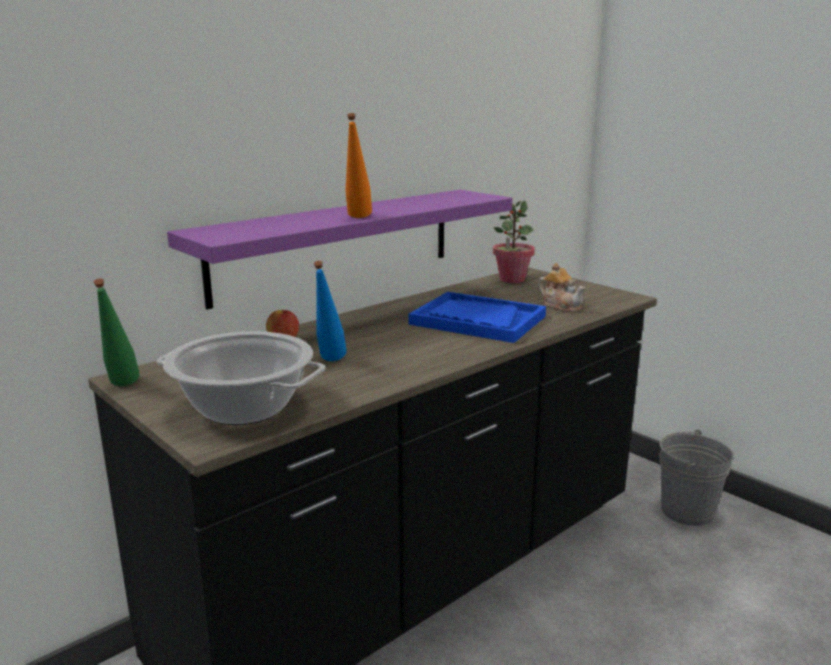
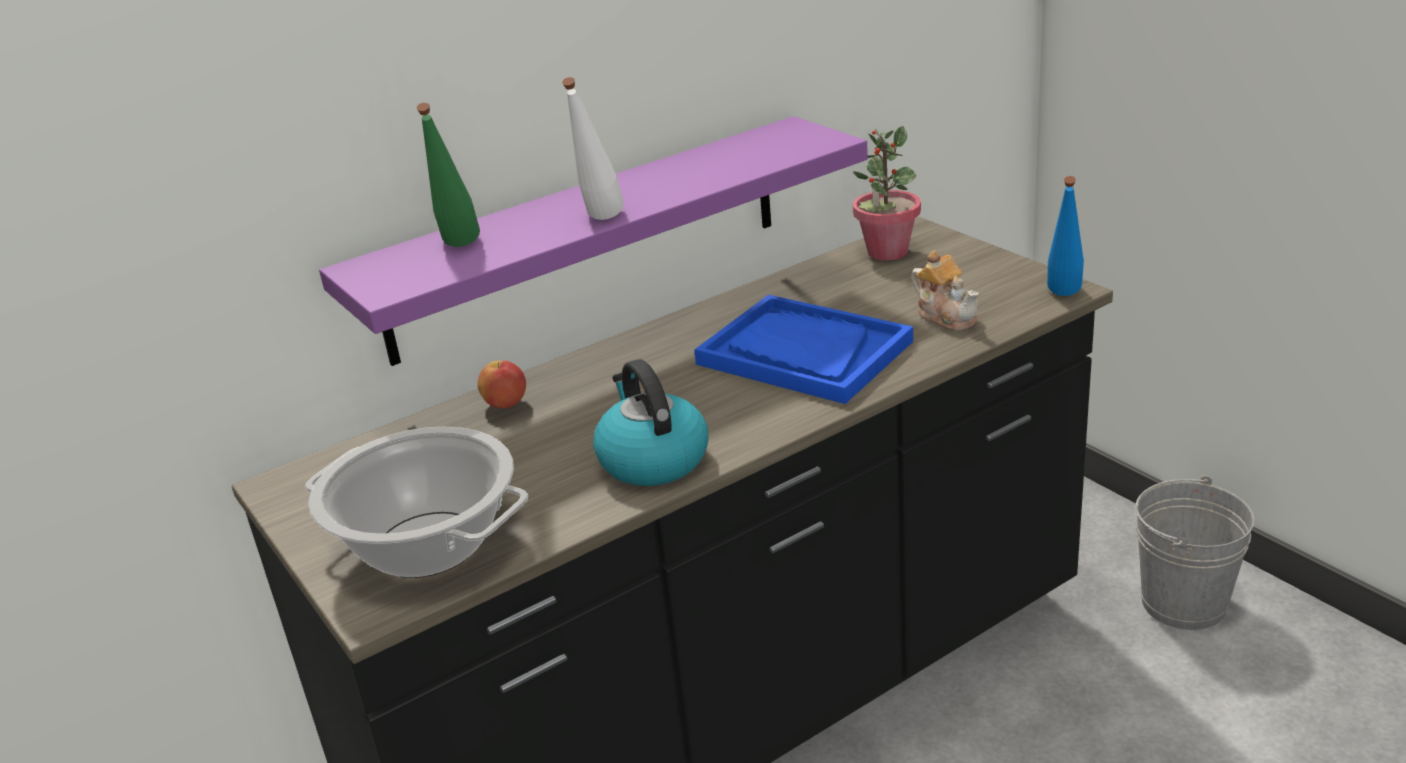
camera: 10 degrees right, 10 degrees up
green bottle [94,279,139,386] -> green bottle moved to [417,103,480,247]
blue bottle [314,261,346,361] -> blue bottle moved to [1047,176,1084,296]
orange bottle [345,113,372,218] -> white bottle [562,77,624,220]
none -> kettle [593,359,709,486]

